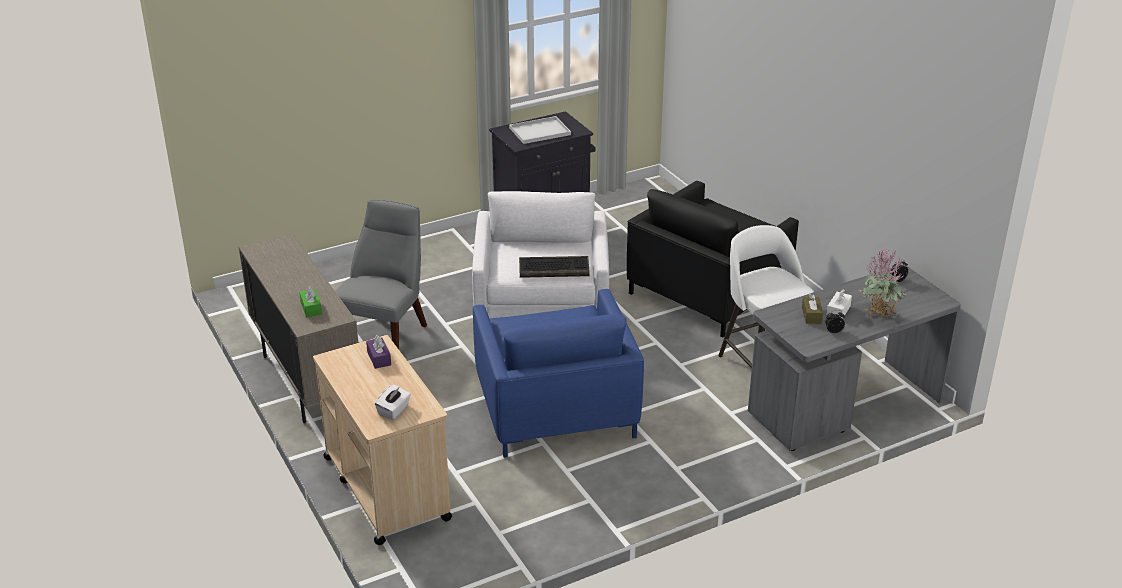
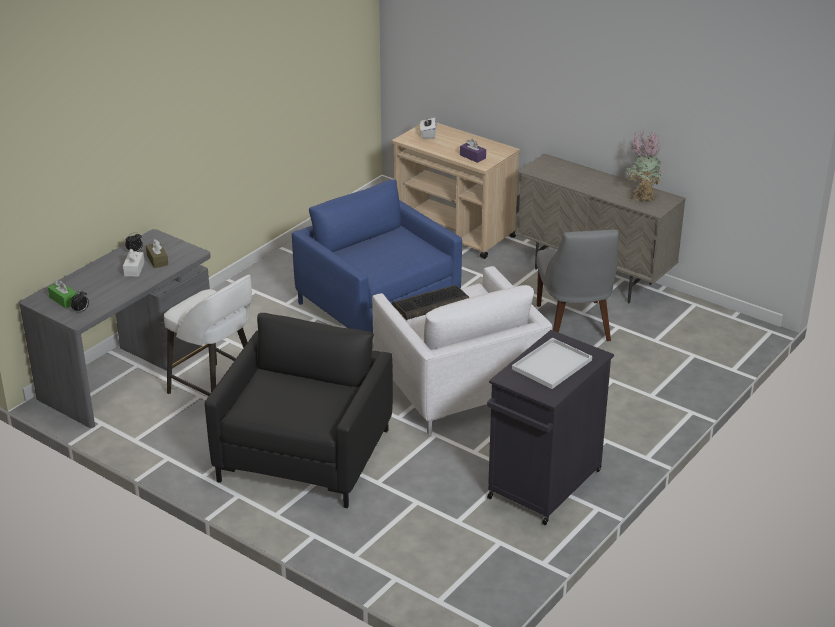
camera: 155 degrees right, 0 degrees up
green tissue box [299,286,322,317] -> green tissue box moved to [48,279,77,308]
potted plant [859,249,907,320] -> potted plant moved to [625,131,663,202]

